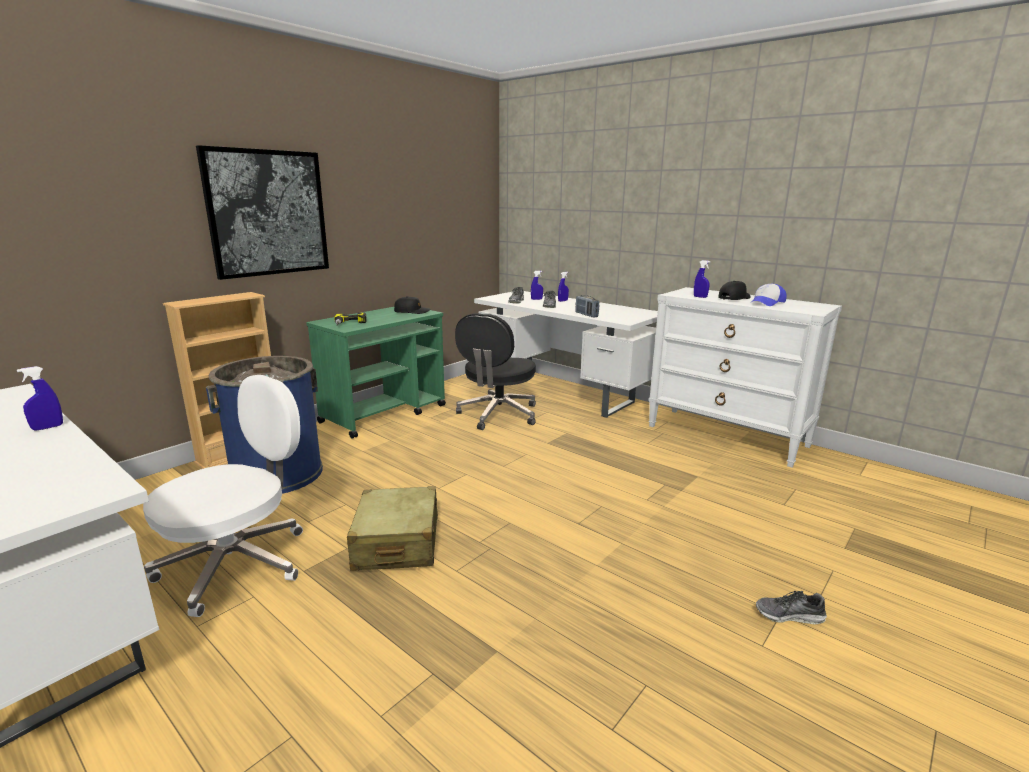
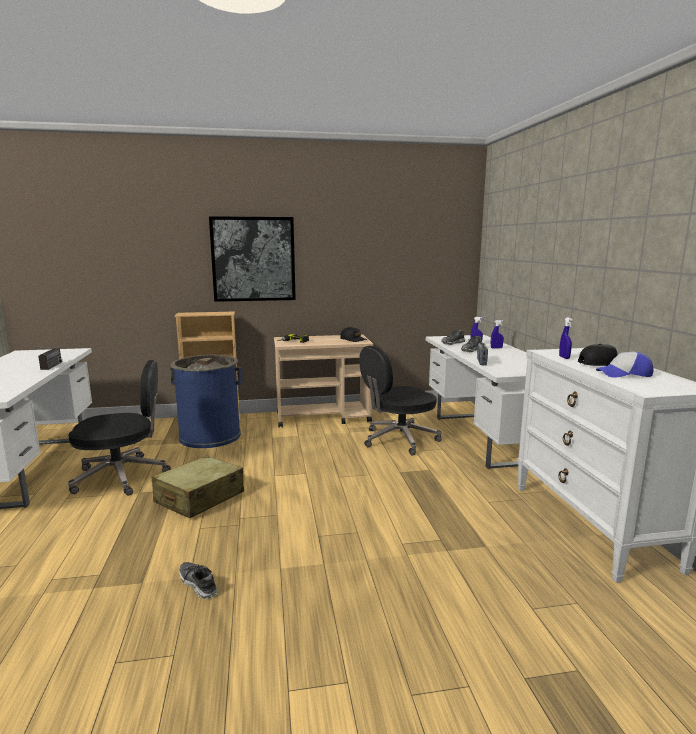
camera: 40 degrees right, 5 degrees down
blue spray bottle [17,366,63,430] -> radio [28,346,62,370]
white office chair [143,375,303,617] -> black office chair [68,360,171,496]
green cart [306,307,446,439] -> beige cart [274,334,373,428]
shoe [756,591,827,624] -> shoe moved to [179,562,218,599]

